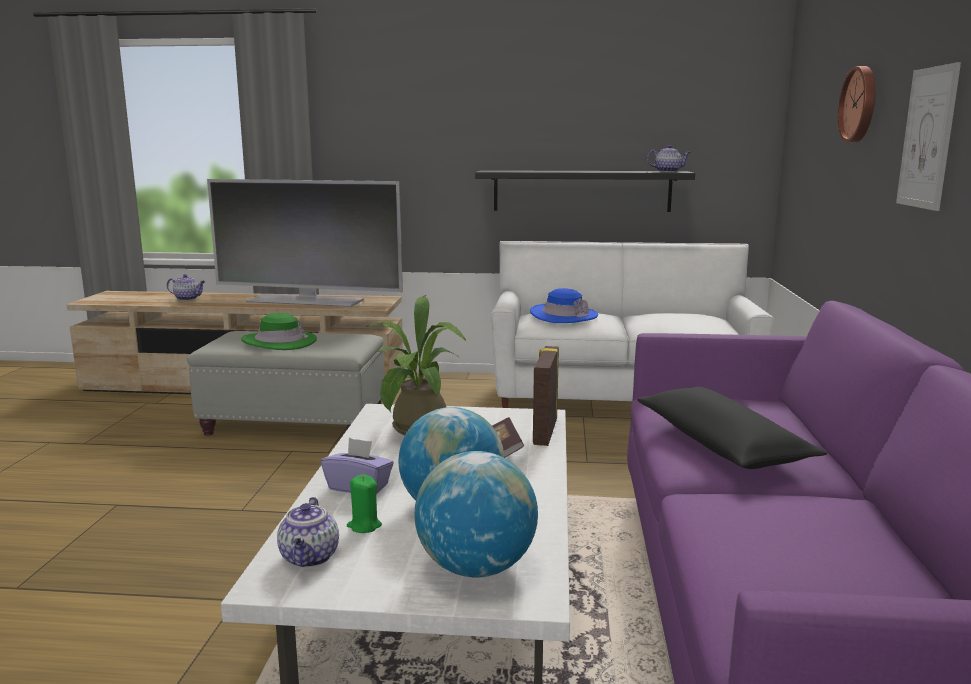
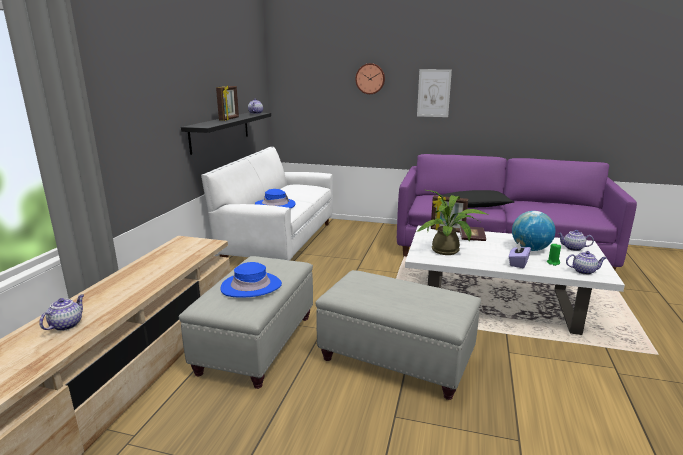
camera: 80 degrees left, 5 degrees up
television [207,179,403,307] -> none
green hat [241,313,317,350] -> blue hat [220,262,282,298]
globe [414,451,538,577] -> teapot [558,230,594,251]
none -> picture frame [216,85,239,121]
none -> grey ottoman [315,270,481,400]

